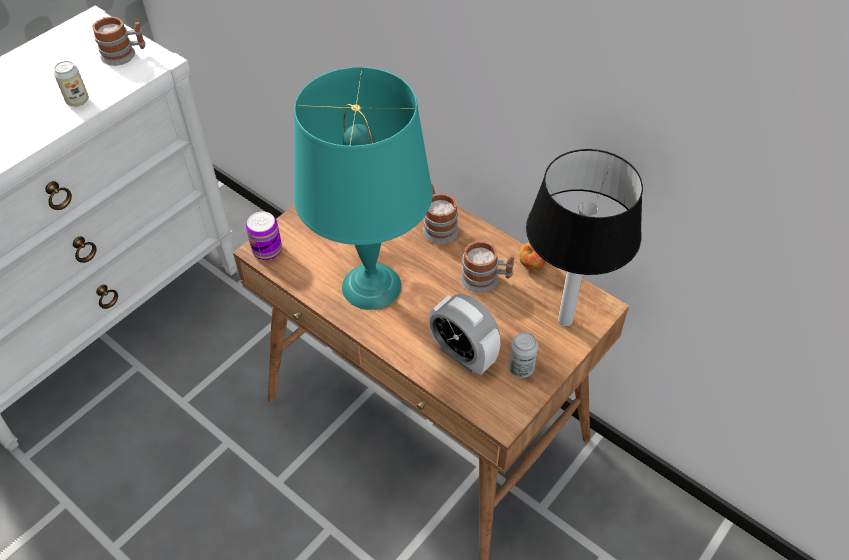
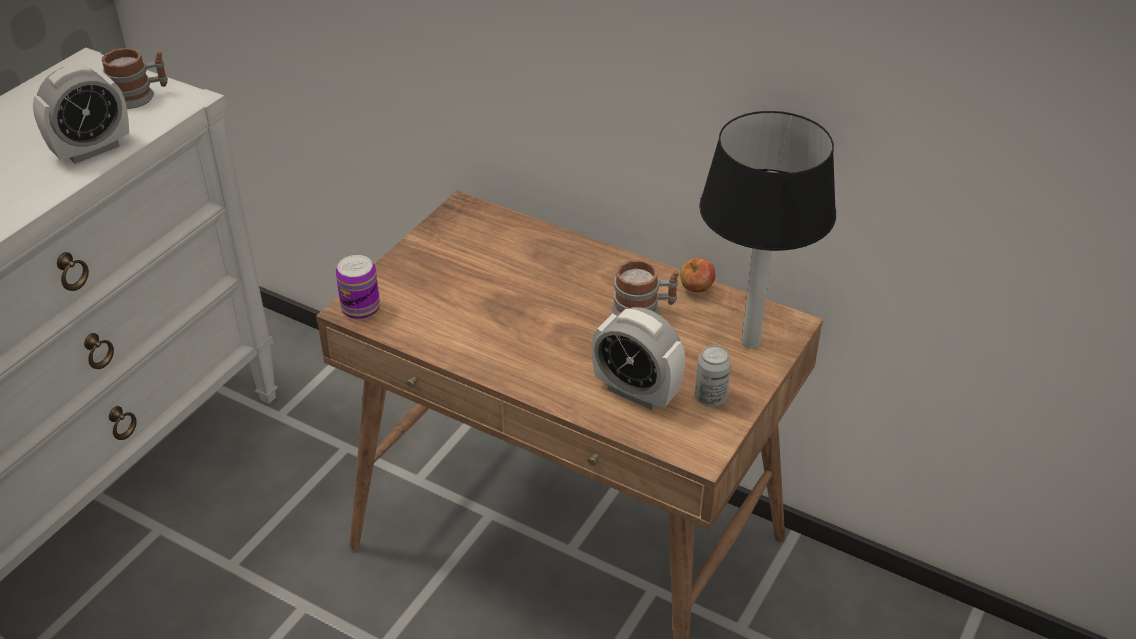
camera: 10 degrees left, 10 degrees down
can [54,61,89,107] -> alarm clock [33,64,129,164]
turquoise table lamp [294,67,433,310] -> none
mug [423,184,459,243] -> none

